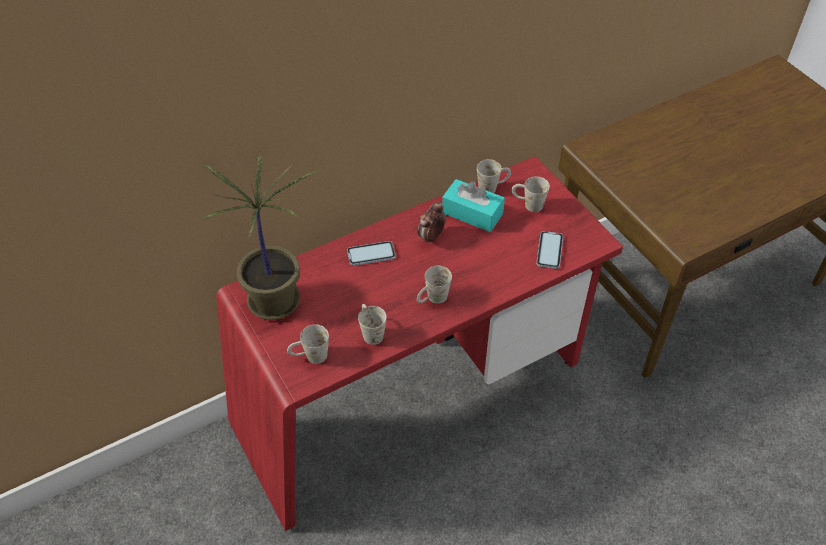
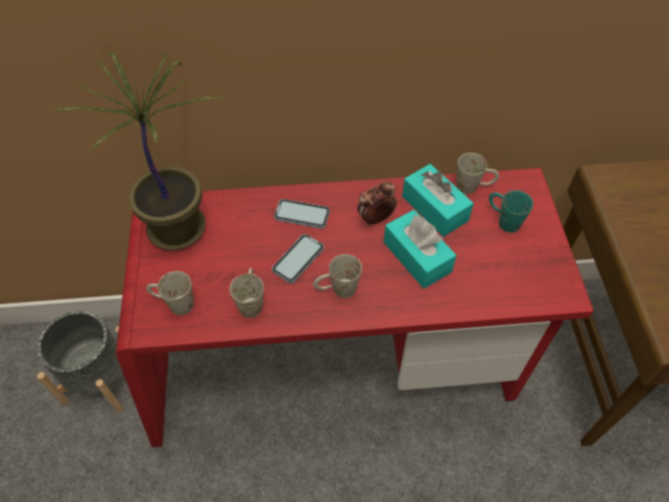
camera: 25 degrees right, 5 degrees up
white mug [511,176,550,212] -> turquoise mug [489,190,533,233]
phone [536,231,563,269] -> phone moved to [272,234,324,283]
none -> grey planter [37,311,123,413]
none -> turquoise tissue box [384,210,457,288]

